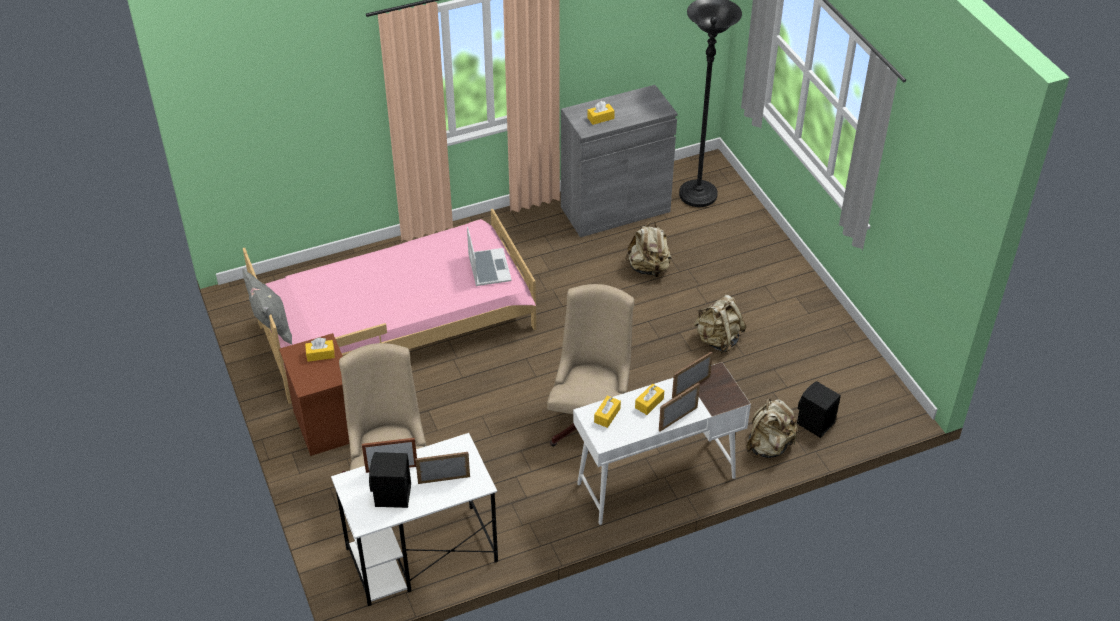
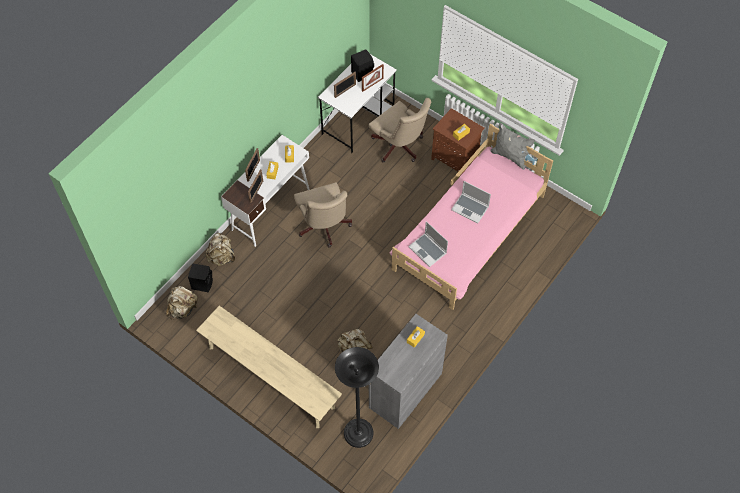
camera: 150 degrees right, 15 degrees up
beige backpack [693,295,747,353] -> beige backpack moved to [166,286,198,320]
none -> beige bench [196,306,342,428]
none -> laptop [451,181,491,223]

